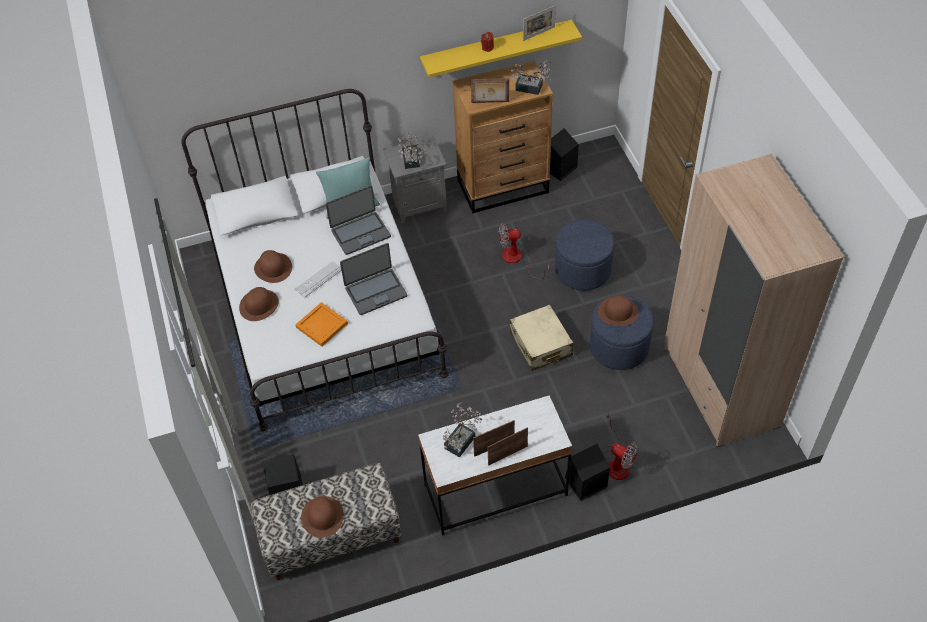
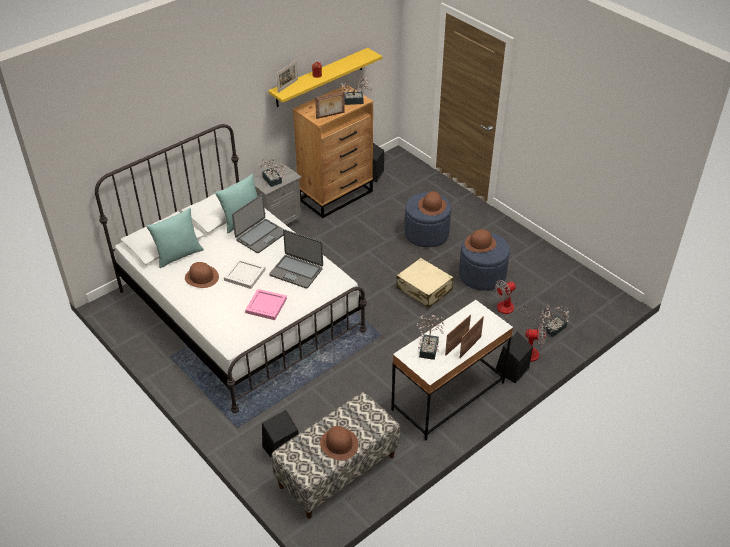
camera: 25 degrees left, 10 degrees down
brown hat [239,287,279,321] -> brown hat moved to [418,191,447,216]
keyboard [295,261,341,298] -> white tray [224,259,266,289]
orange tray [295,302,348,347] -> pink tray [245,289,287,320]
laptop [340,243,407,315] -> laptop turned 75 degrees clockwise [269,229,323,289]
fan [499,223,550,279] -> fan moved to [495,280,550,320]
picture frame [523,5,556,41] -> picture frame moved to [276,61,298,93]
beige wardrobe [664,153,844,447] -> none
none -> turquoise pillow [146,208,204,268]
none -> potted plant [539,306,569,337]

